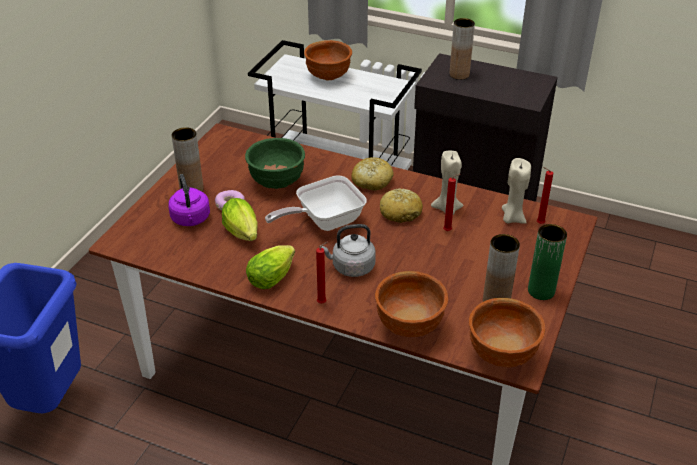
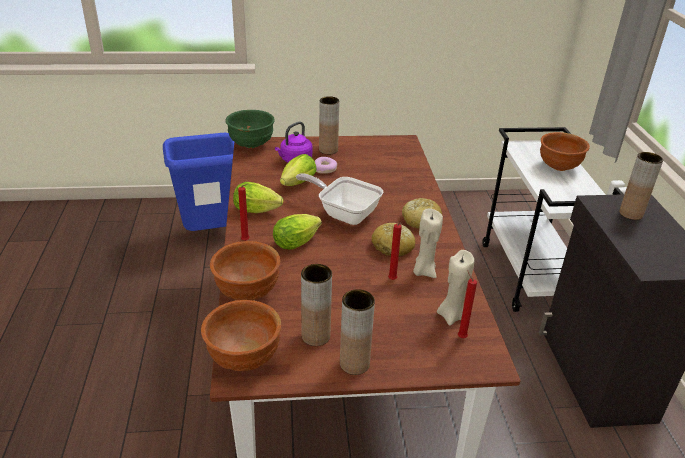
camera: 60 degrees right, 5 degrees down
green bowl [245,138,305,189] -> green bowl moved to [225,110,275,148]
grey kettle [320,224,376,277] -> lettuce [273,214,322,250]
green vase [528,224,567,300] -> brown vase [340,289,375,375]

